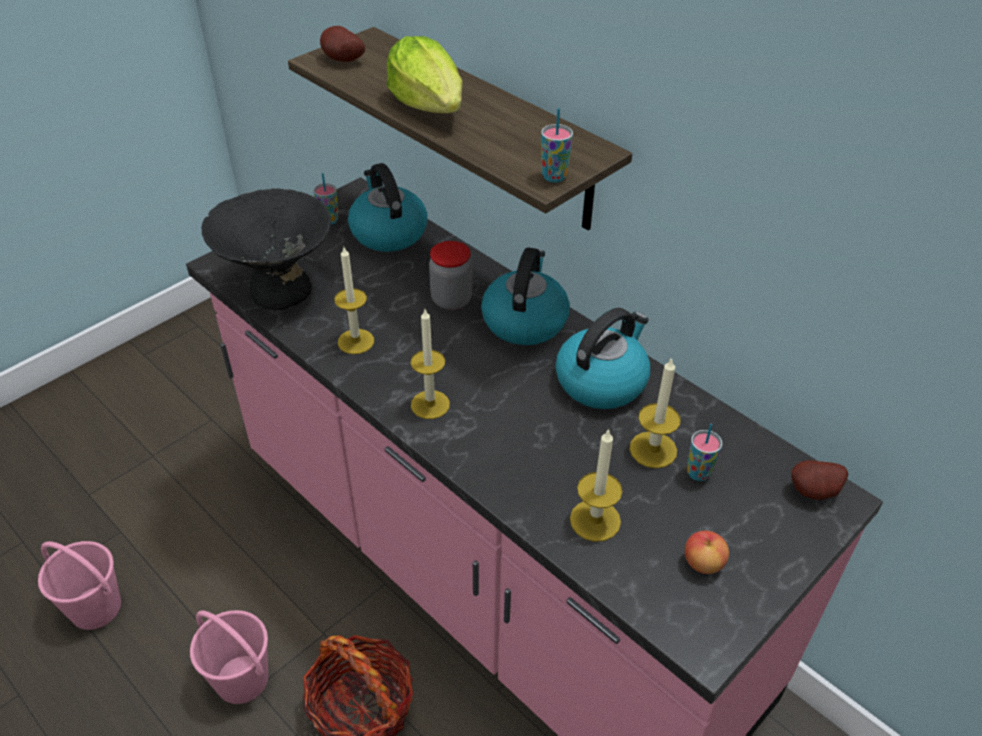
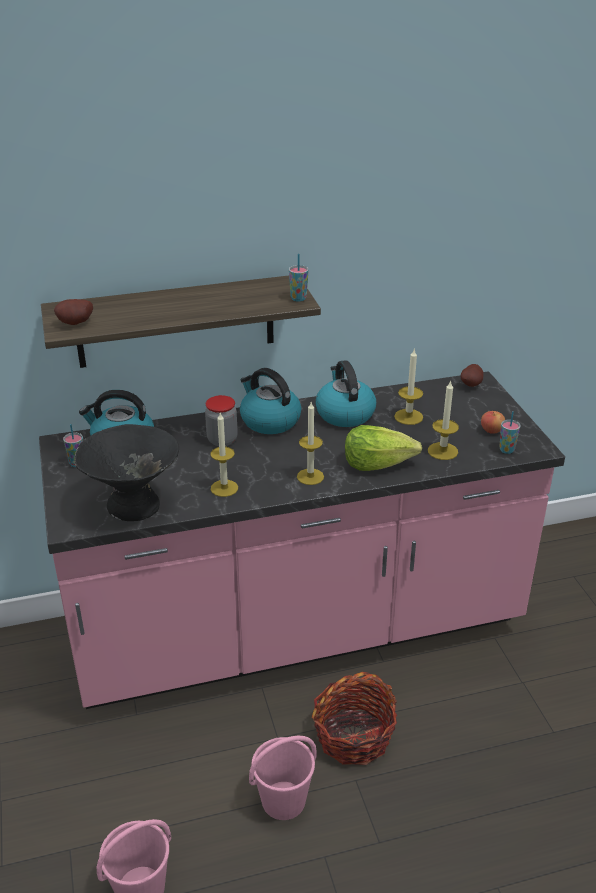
camera: 60 degrees left, 10 degrees down
lettuce [387,36,462,113] -> lettuce moved to [345,425,422,471]
cup [687,424,722,481] -> cup moved to [499,411,521,454]

